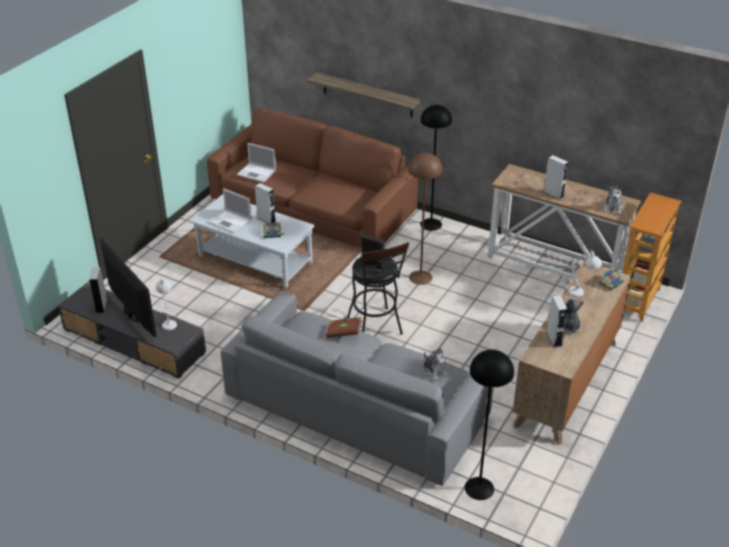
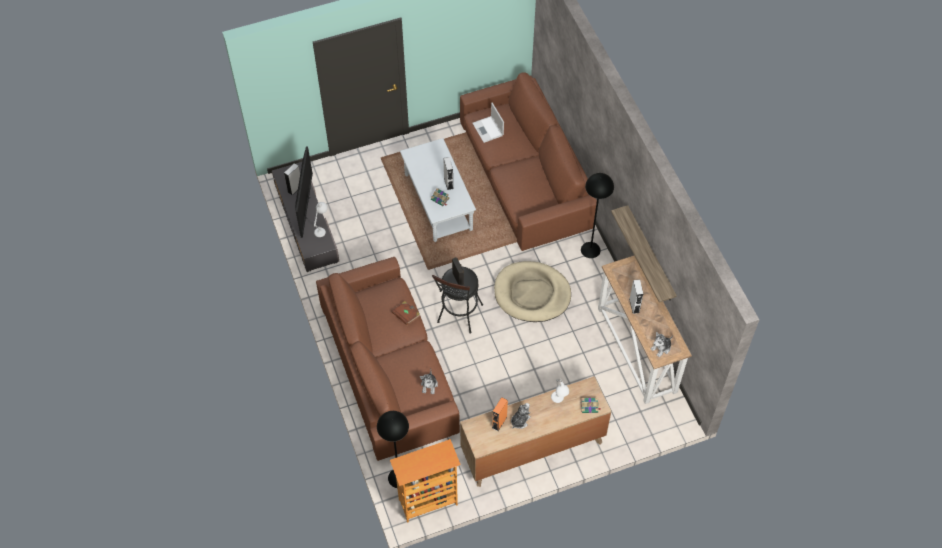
camera: 40 degrees right, 20 degrees up
laptop [209,189,252,233] -> none
grey sofa [220,291,494,486] -> brown sofa [316,257,460,461]
shelf [307,72,421,118] -> shelf moved to [611,205,677,303]
brown floor lamp [408,153,443,285] -> beige dog bed [494,261,571,322]
grey speaker [546,295,568,347] -> orange speaker [492,397,508,431]
bookcase [622,192,681,322] -> bookcase moved to [390,439,461,523]

